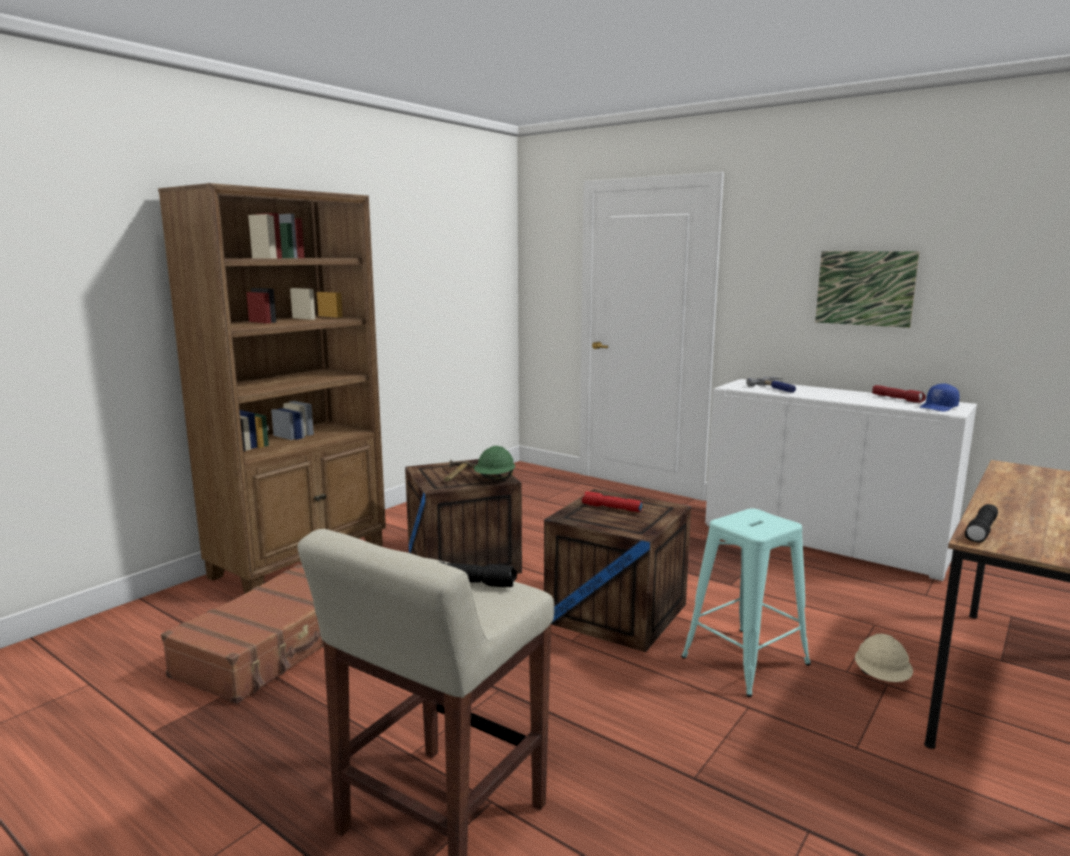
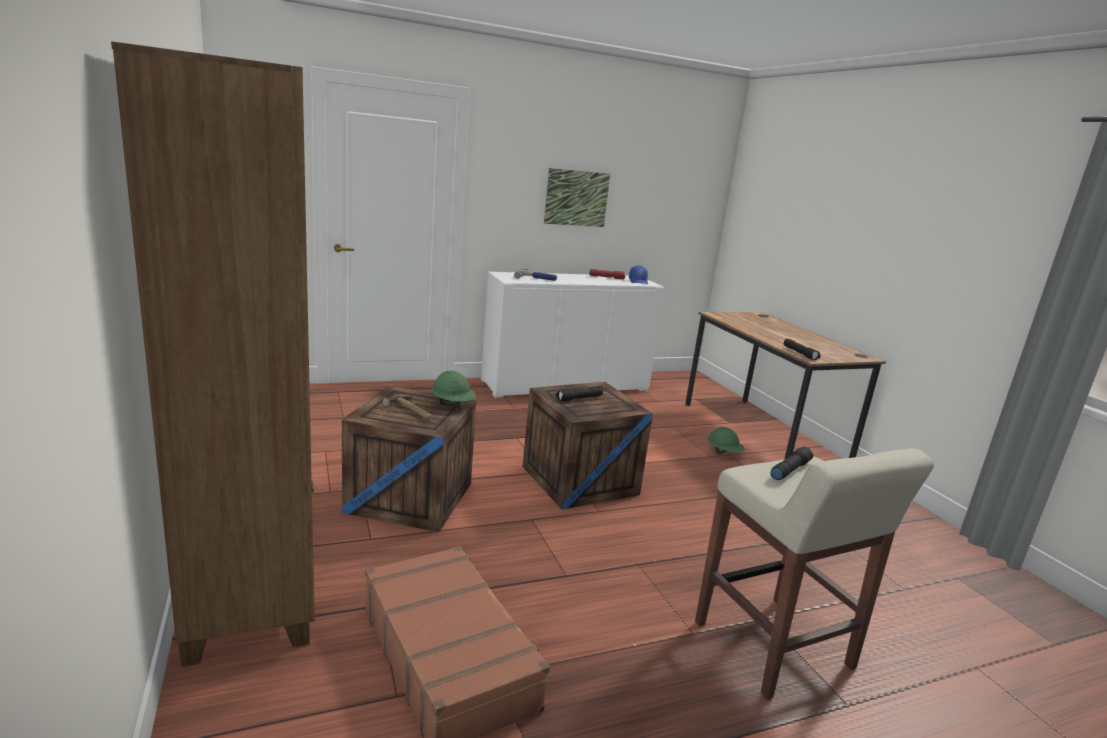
camera: 60 degrees left, 5 degrees up
red flashlight [582,491,643,512] -> black flashlight [556,387,603,402]
turquoise stool [681,508,811,697] -> none
beige hard hat [855,634,913,682] -> green hard hat [707,427,745,454]

